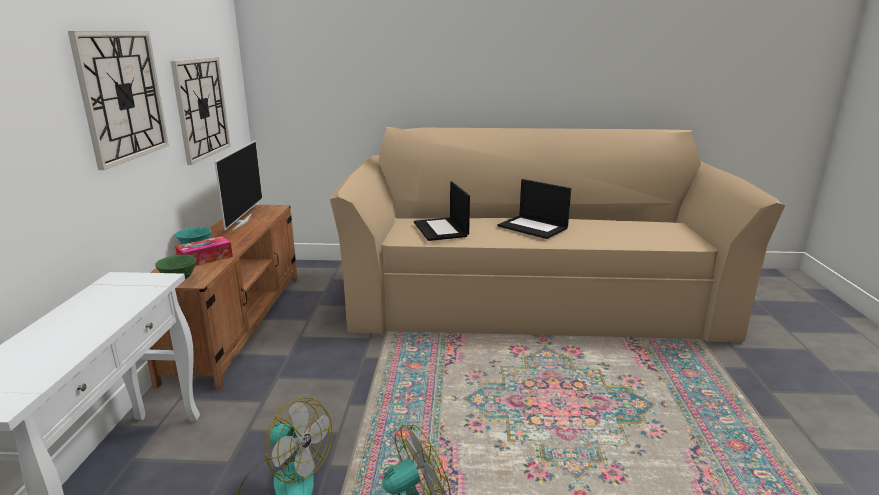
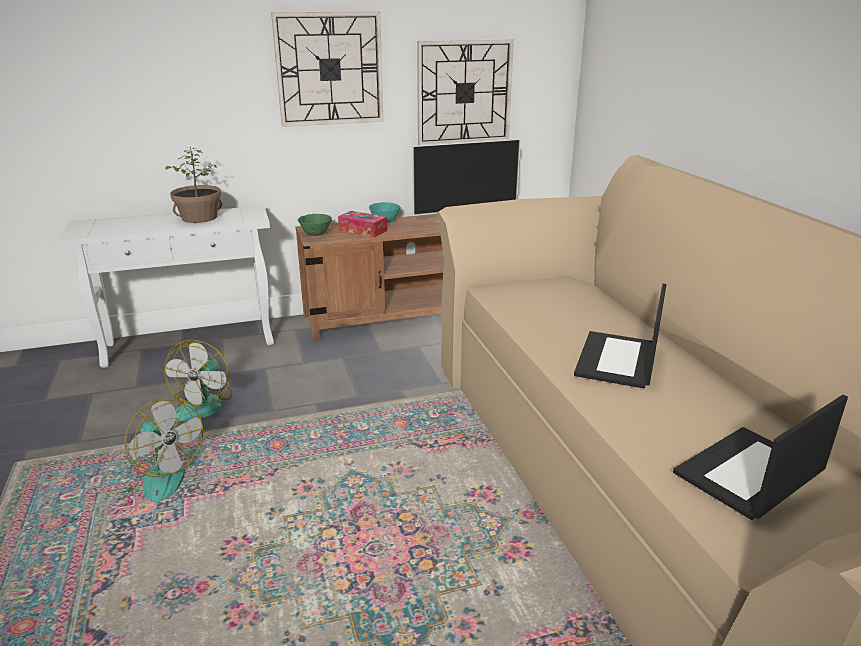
camera: 70 degrees right, 5 degrees up
laptop [414,181,470,241] -> laptop moved to [673,395,848,520]
none -> potted plant [165,147,222,223]

